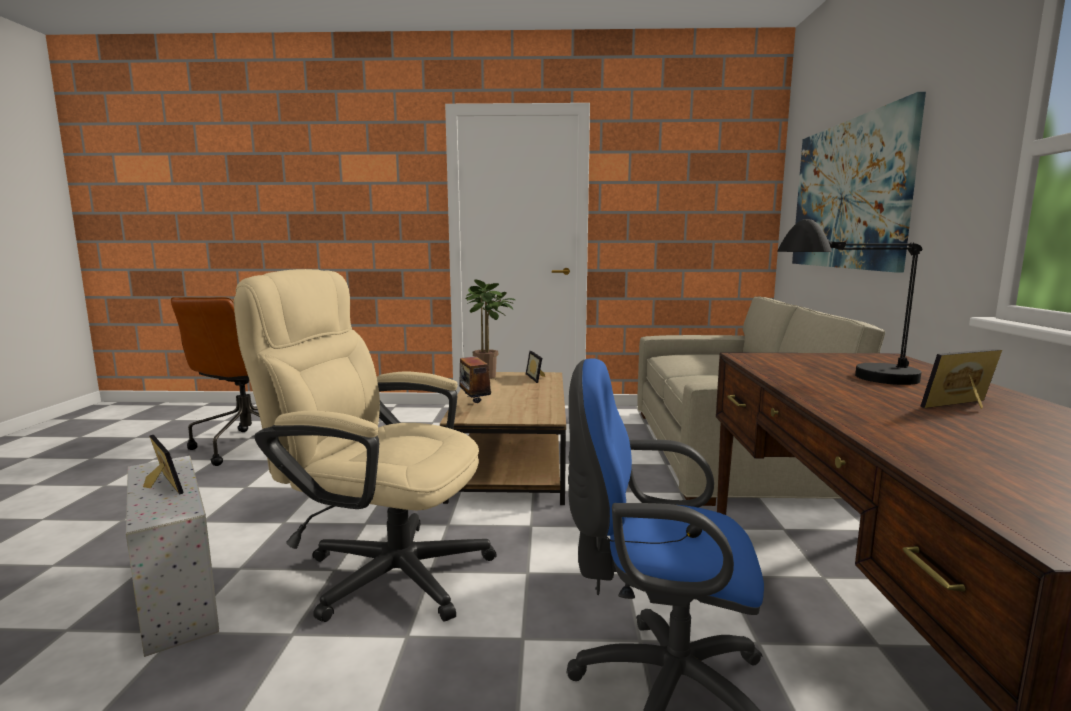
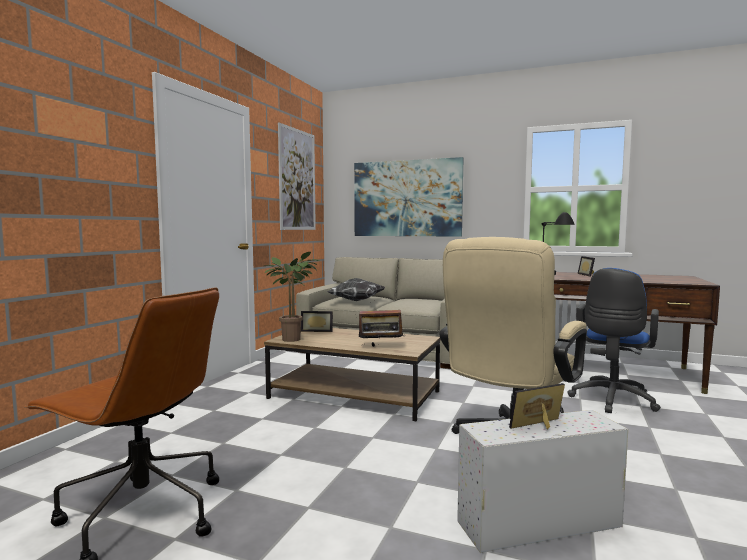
camera: 70 degrees left, 5 degrees down
none -> picture [278,122,316,230]
none -> pillow [327,278,385,301]

